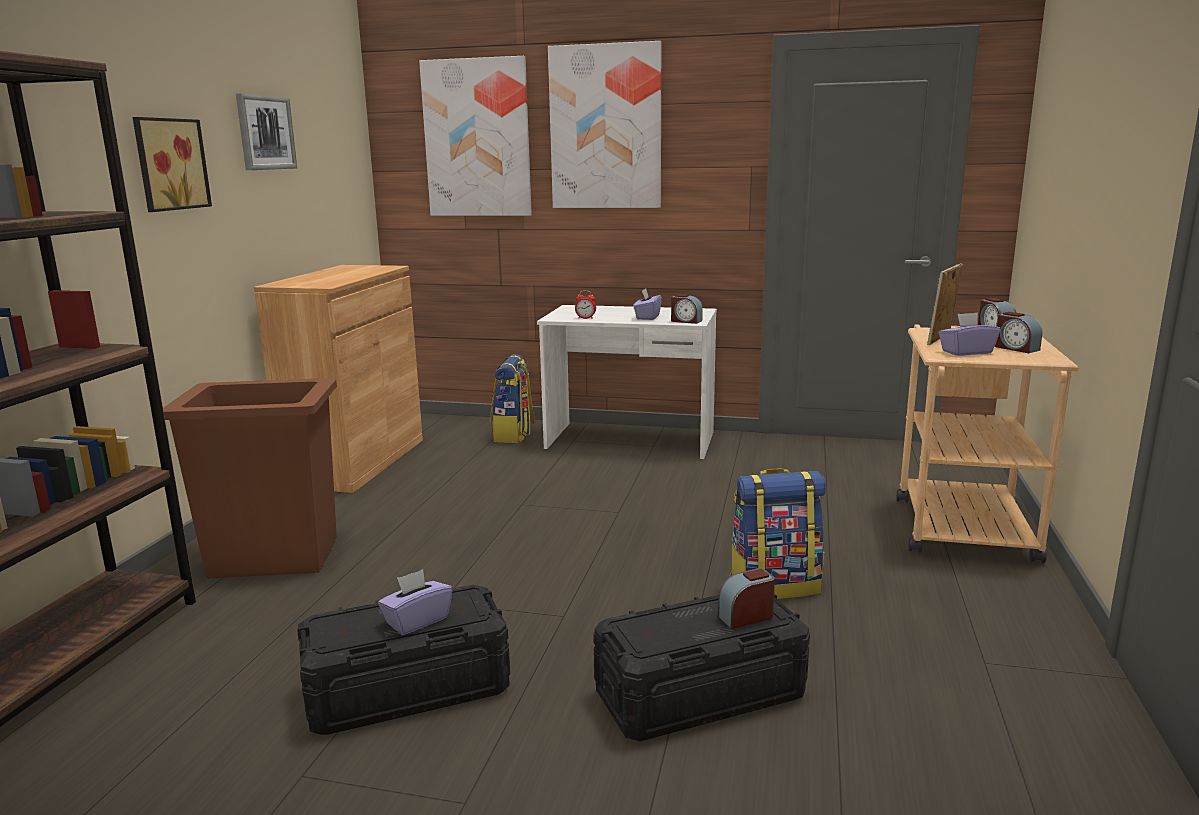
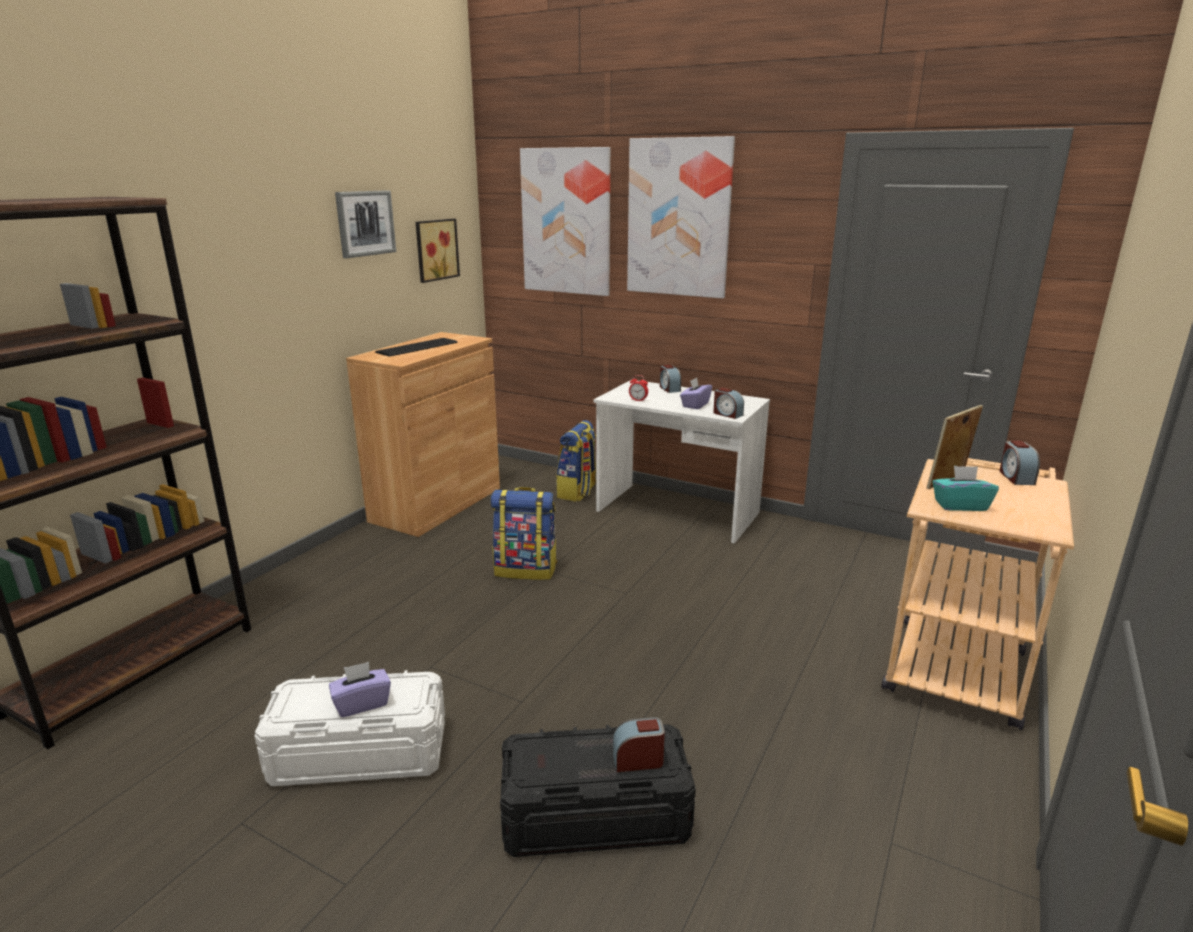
camera: 15 degrees right, 5 degrees up
picture [133,117,212,212] -> picture moved to [416,219,460,283]
brown trash can [163,378,337,578] -> none
black storage box [297,585,510,735] -> white storage box [255,670,445,786]
backpack [730,468,826,599] -> backpack moved to [491,487,557,580]
purple tissue box [938,312,1001,356] -> turquoise tissue box [932,466,999,511]
alarm clock [995,312,1042,353] -> alarm clock moved to [660,365,681,393]
none -> keyboard [375,338,457,357]

